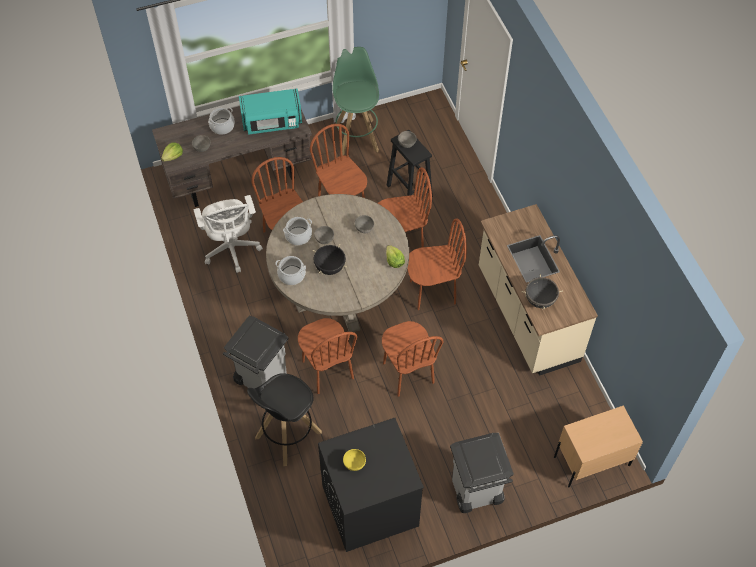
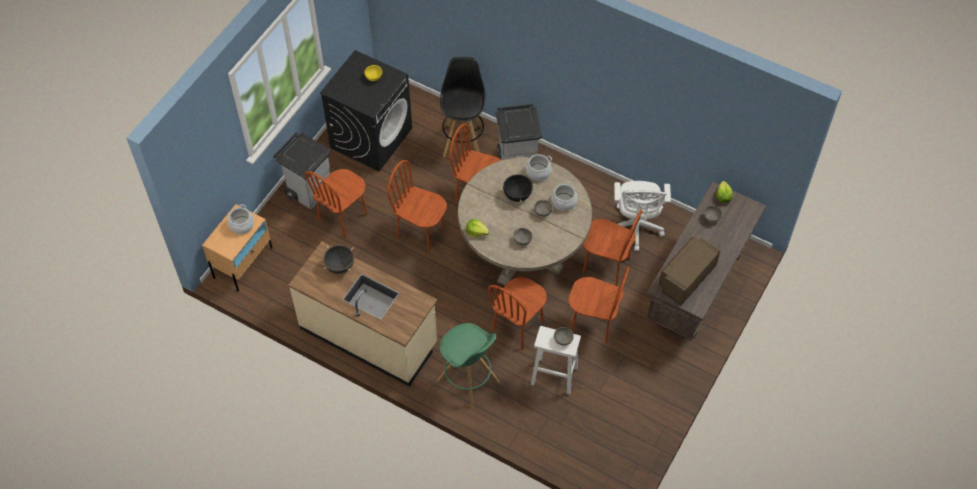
camera: 140 degrees right, 0 degrees up
white office chair [194,195,263,273] -> white office chair turned 120 degrees counterclockwise [614,181,671,251]
cooking pot [208,107,235,135] -> cooking pot moved to [228,204,254,234]
turquoise microwave [239,89,302,135] -> brown microwave [659,237,721,305]
green stool [332,47,379,156] -> green stool moved to [437,323,500,410]
black stool [387,130,433,197] -> white stool [531,326,581,395]
brown chair [407,218,467,310] -> brown chair moved to [305,169,368,239]

